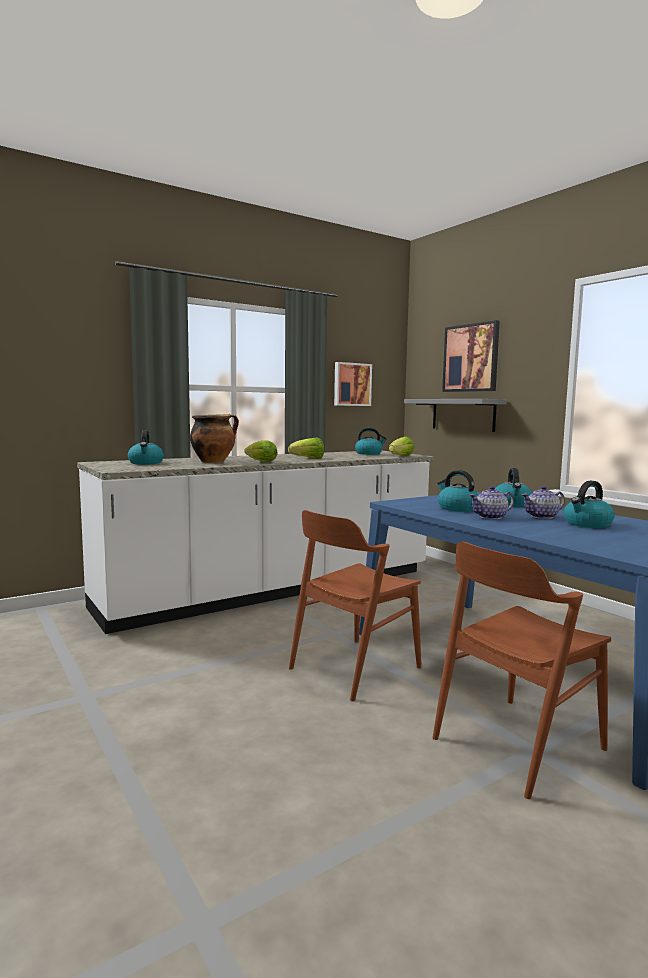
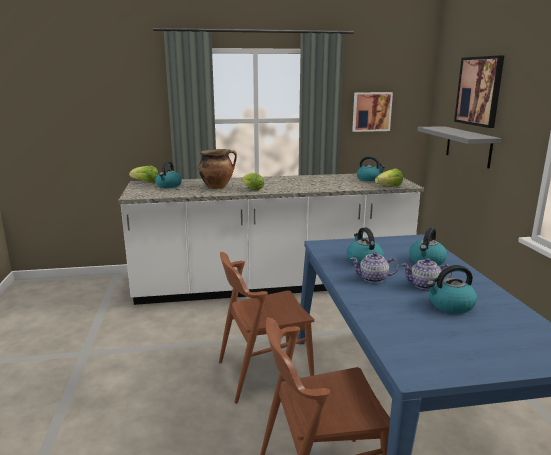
camera: 25 degrees right, 10 degrees up
lettuce [288,438,324,459] -> lettuce moved to [129,166,159,183]

